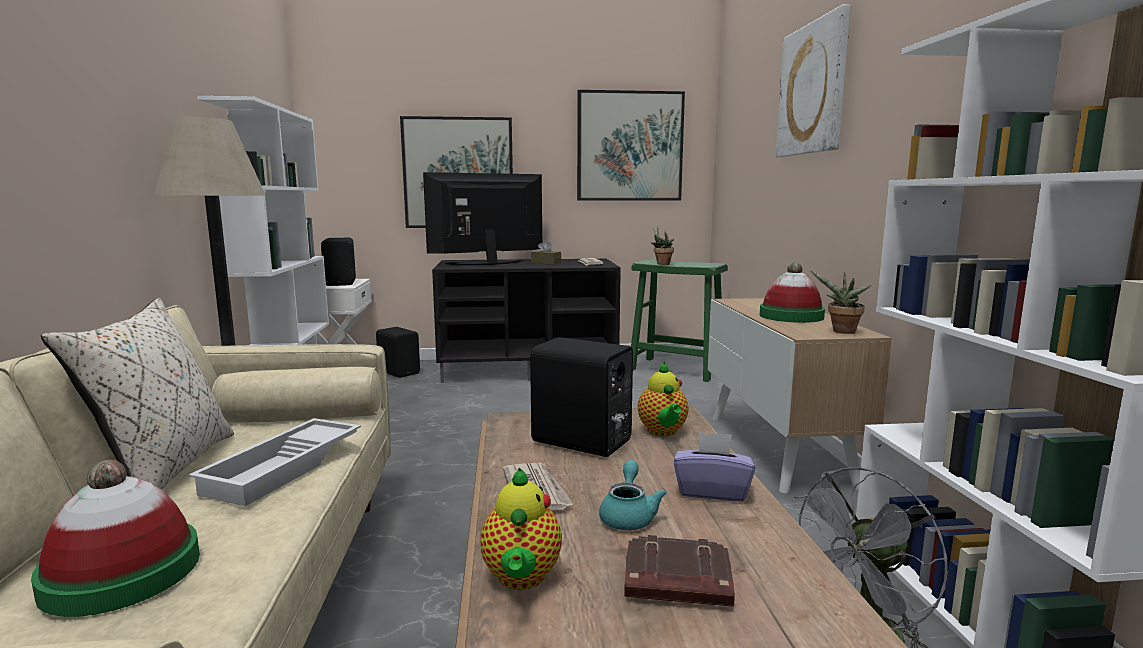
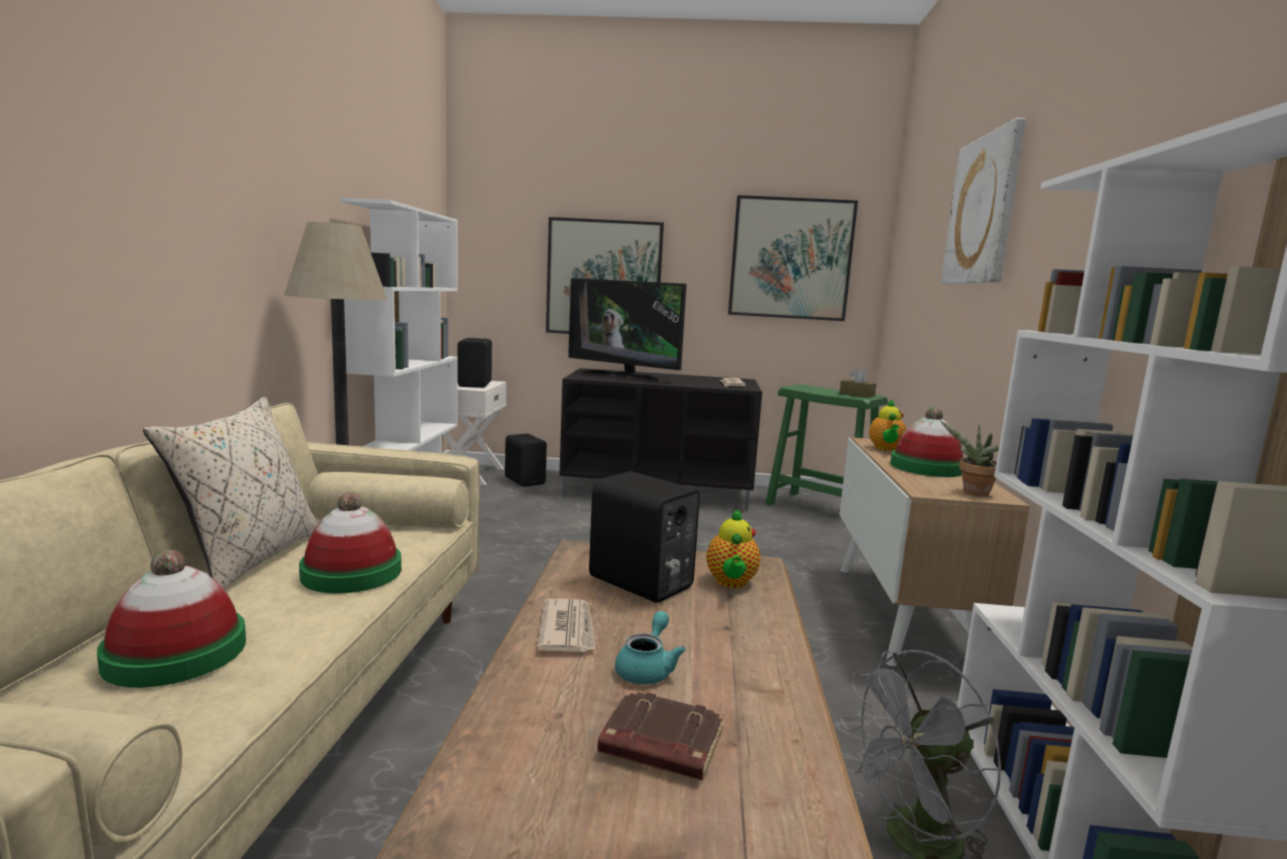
camera: 10 degrees right, 0 degrees up
white tray [188,418,361,506] -> hat [299,492,401,593]
television [423,172,542,265] -> television turned 135 degrees counterclockwise [568,278,687,382]
teapot [480,468,562,590] -> teapot moved to [869,399,906,451]
brown tissue box [531,240,561,265] -> brown tissue box moved to [839,369,876,398]
potted plant [651,226,674,265] -> none
purple tissue box [674,431,755,502] -> none

